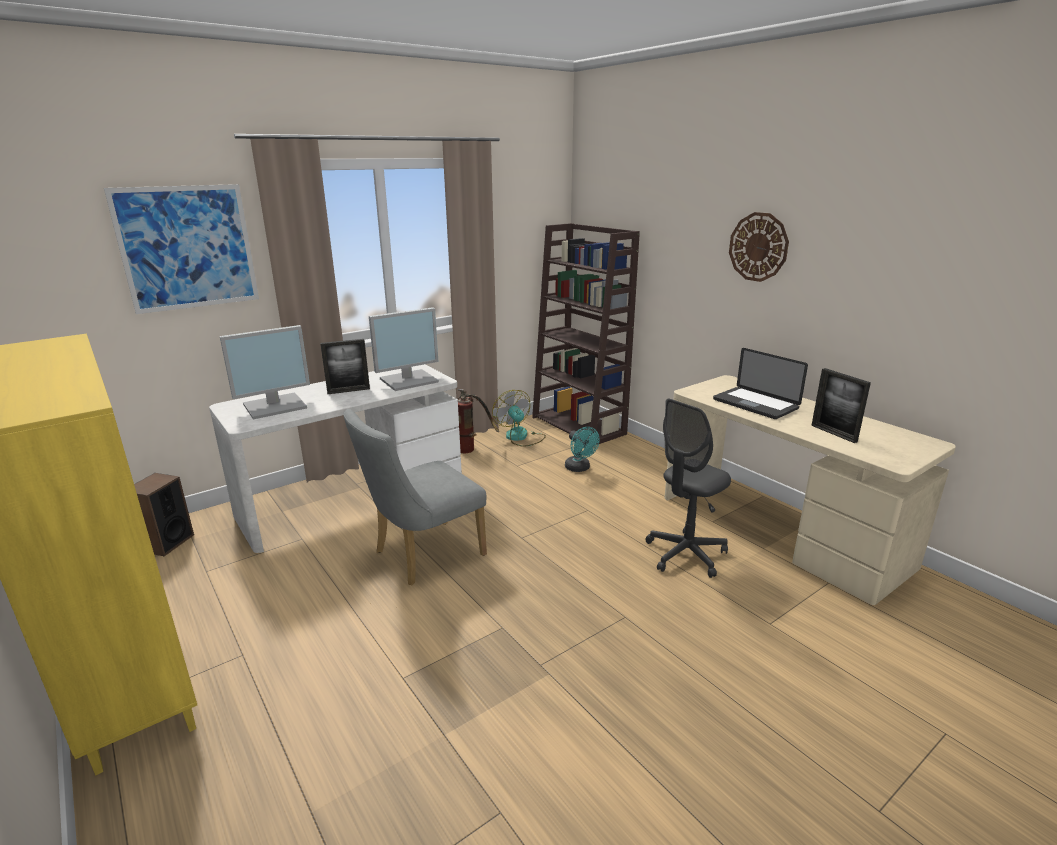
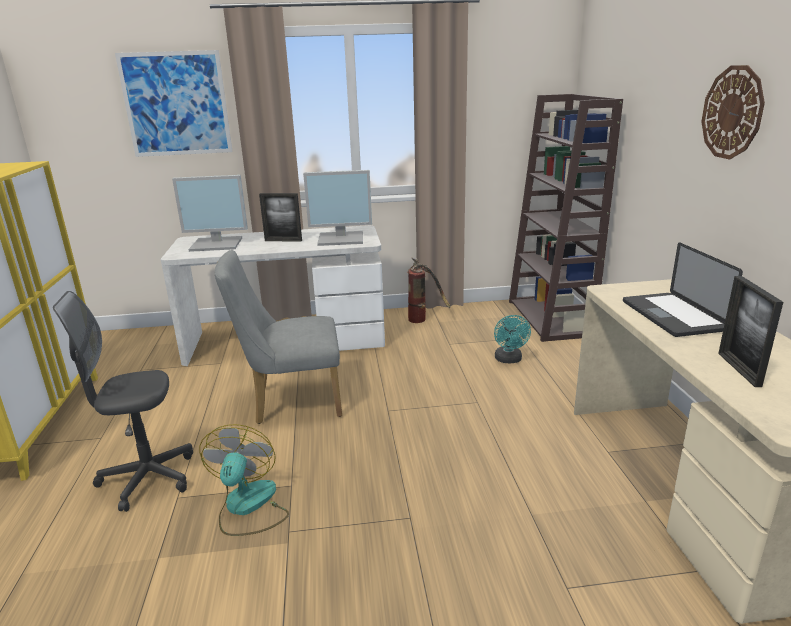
camera: 30 degrees right, 0 degrees up
speaker [134,473,194,556] -> none
fan [492,390,546,447] -> fan moved to [199,424,289,536]
grey office chair [646,398,731,578] -> grey office chair moved to [53,291,193,512]

